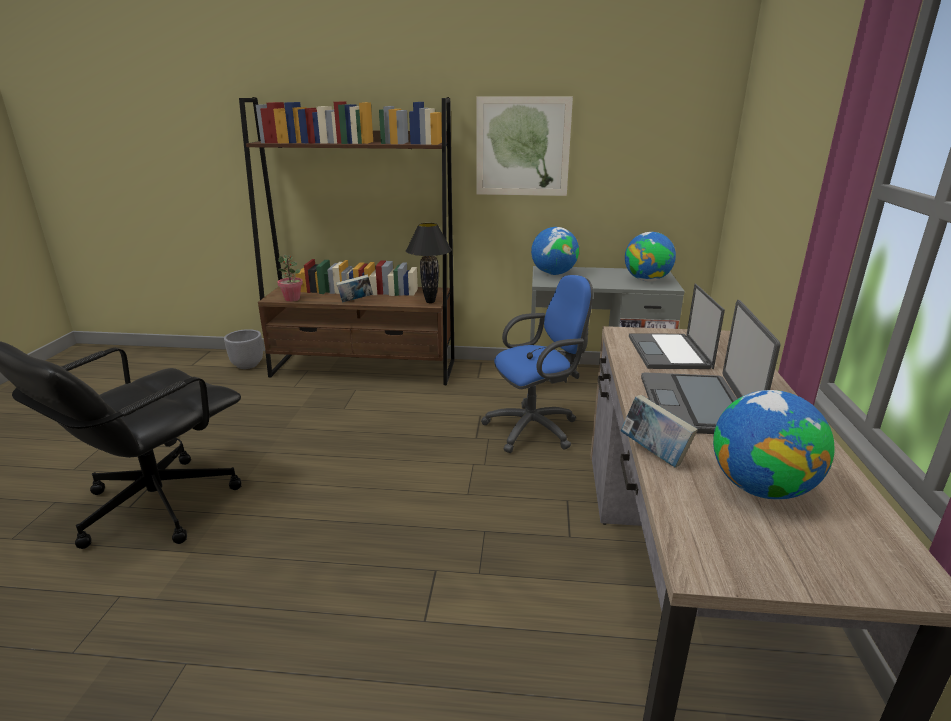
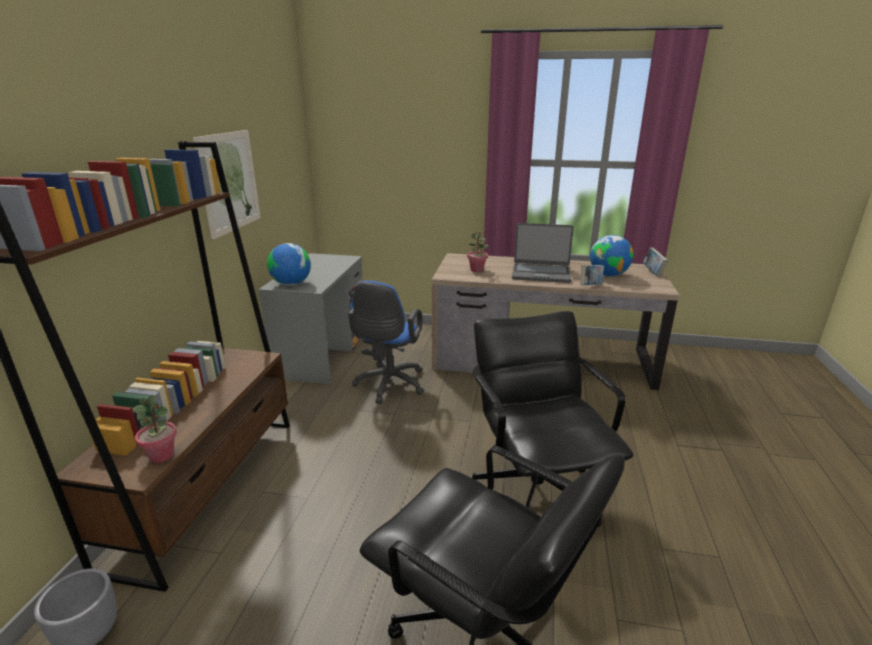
camera: 85 degrees left, 0 degrees up
book [336,275,373,303] -> book moved to [643,247,669,276]
black table lamp [406,223,452,303] -> none
blue office chair [481,275,593,453] -> blue office chair turned 150 degrees counterclockwise [348,281,424,404]
globe [625,232,676,281] -> none
laptop [629,284,725,369] -> potted plant [467,232,488,272]
none -> black office chair [472,311,634,527]

